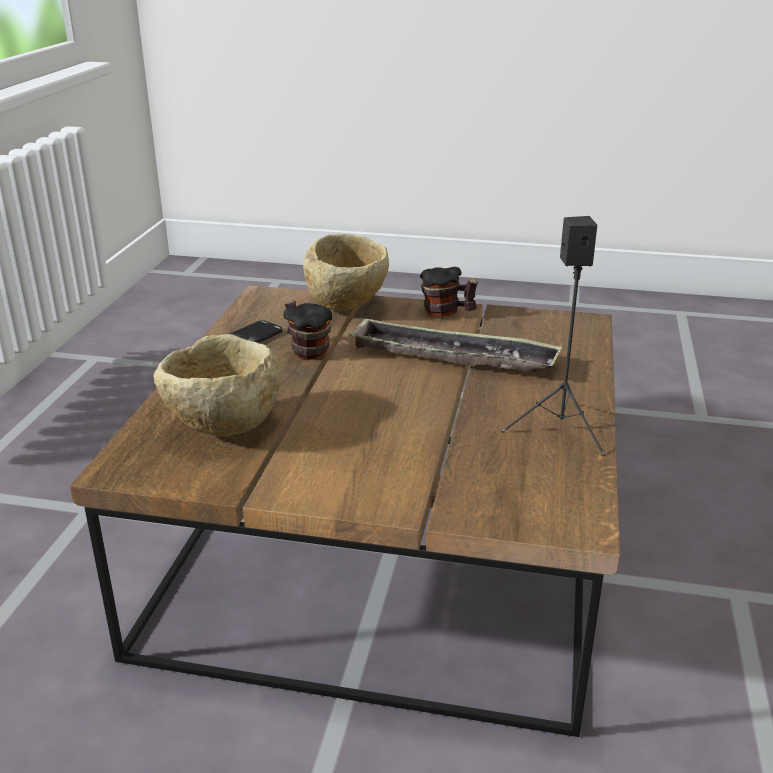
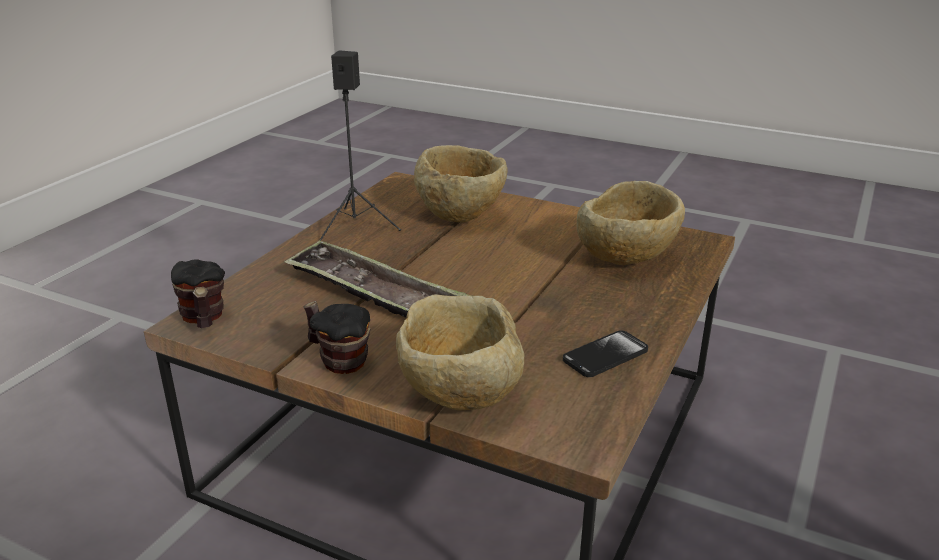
camera: 165 degrees left, 0 degrees up
mug [283,300,332,360] -> mug moved to [171,259,225,328]
none -> beige bowl [414,145,507,223]

